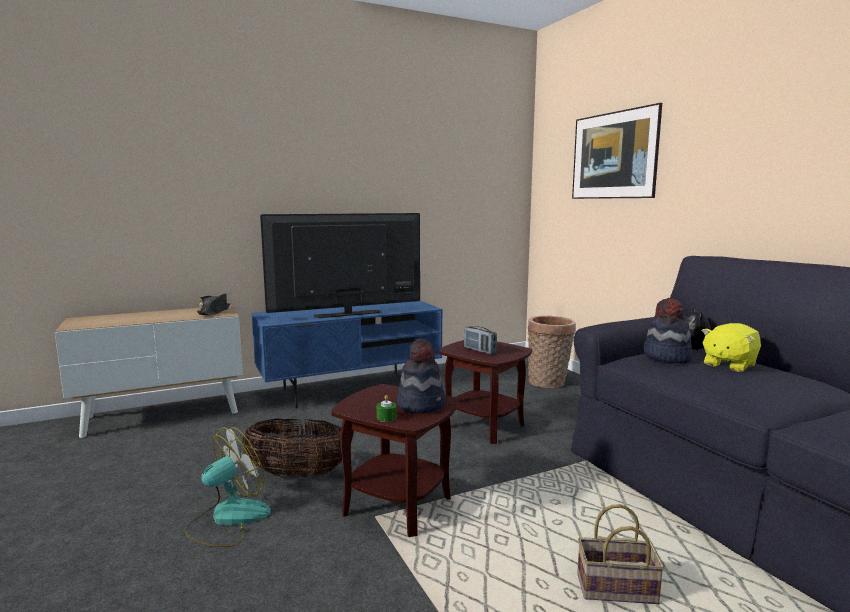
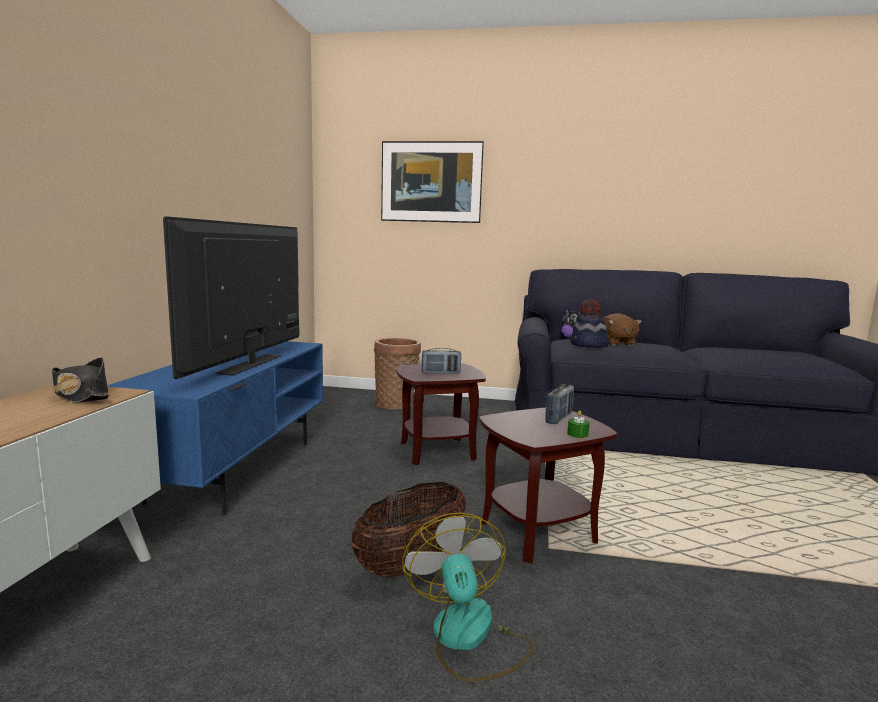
camera: 55 degrees left, 0 degrees up
hat [397,339,446,414] -> radio [545,384,574,424]
basket [577,504,664,604] -> none
yellow plush toy [702,323,761,372] -> brown plush toy [603,313,642,346]

